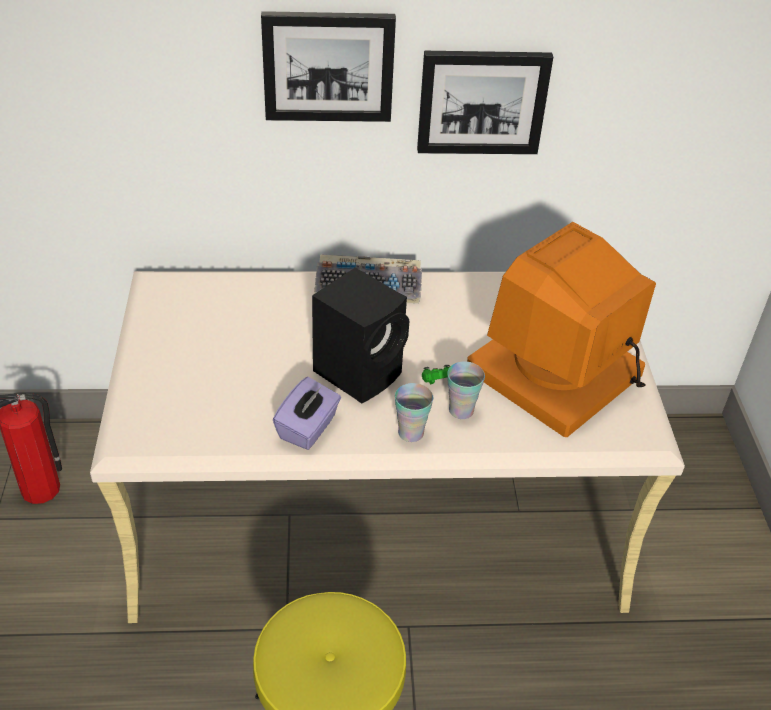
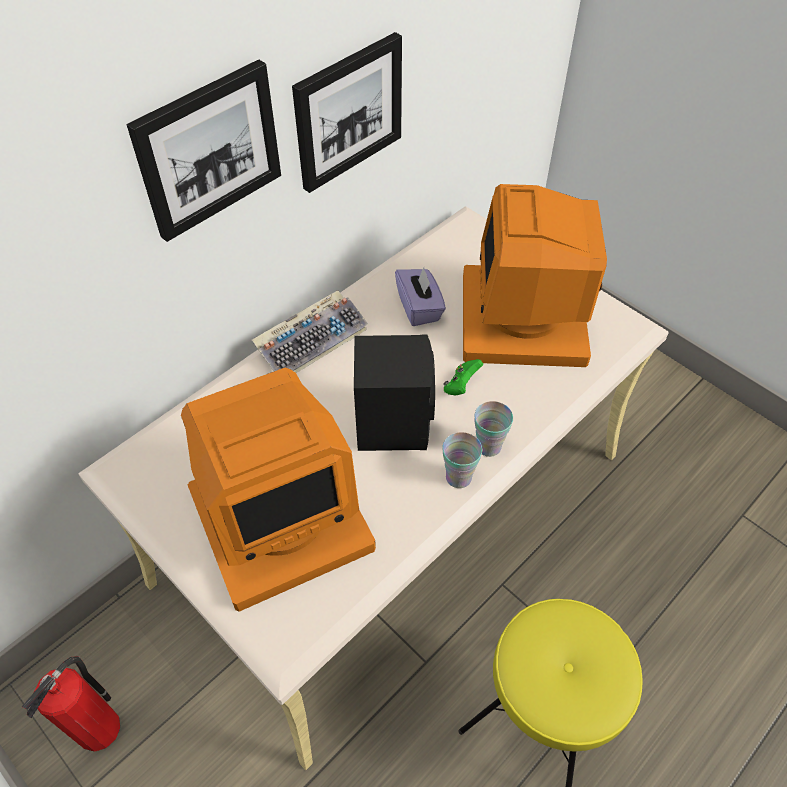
camera: 40 degrees left, 10 degrees up
purple tissue box [273,377,341,450] -> purple tissue box moved to [395,267,446,326]
cup [447,361,485,419] -> cup moved to [442,432,482,488]
none -> monitor [181,368,376,612]

